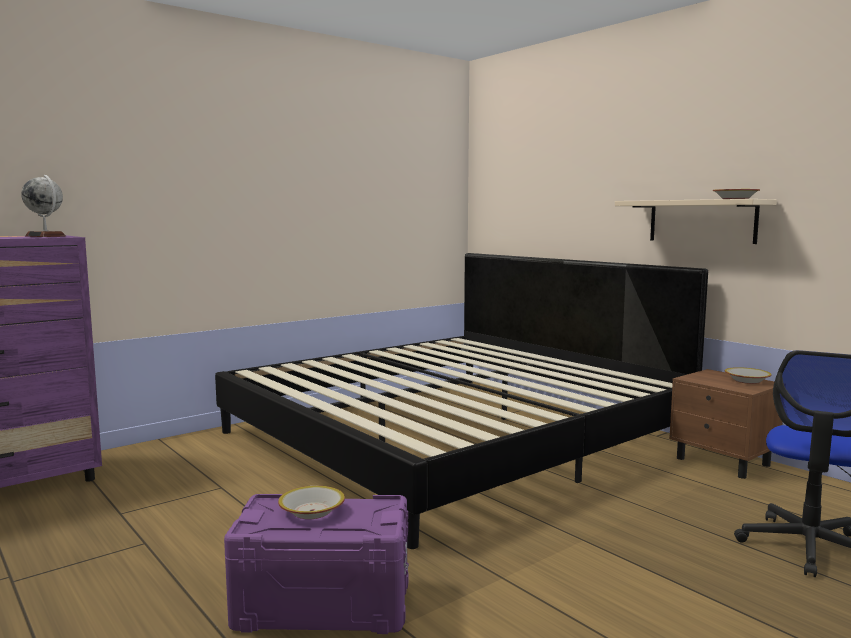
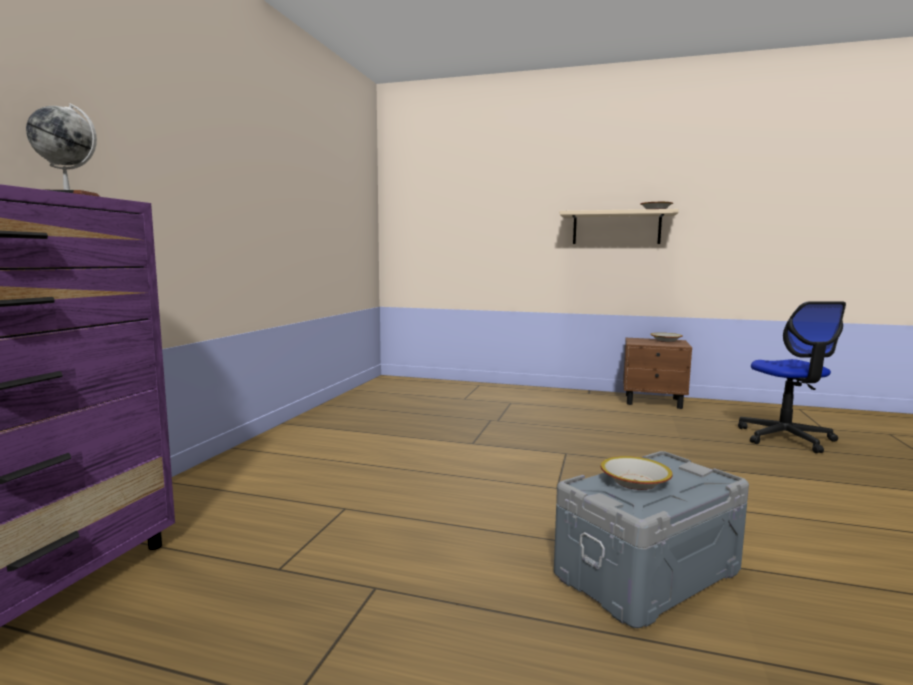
camera: 35 degrees left, 0 degrees up
bed [215,253,708,549] -> none
purple storage box [224,494,409,634] -> grey storage box [554,451,749,628]

